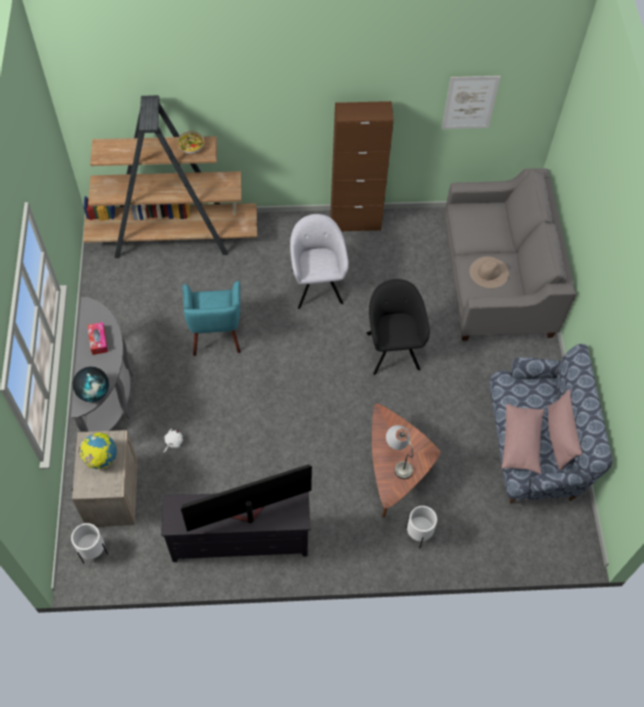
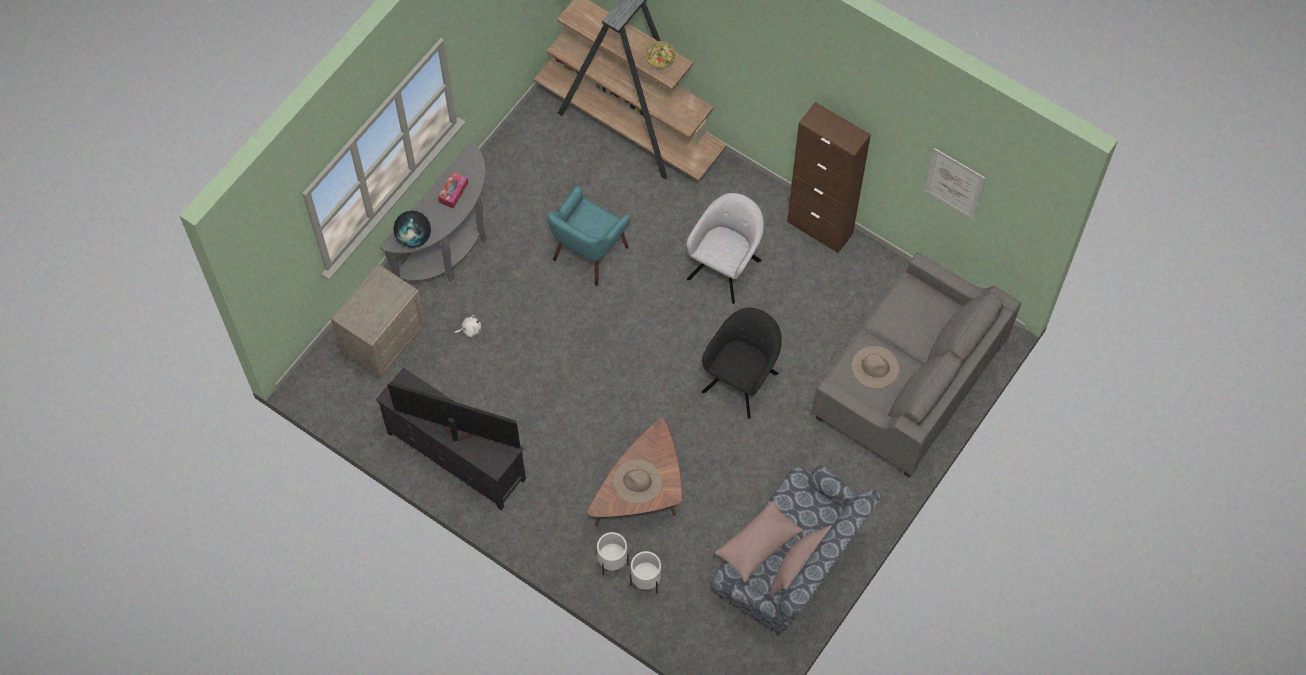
camera: 40 degrees right, 5 degrees up
white planter [71,523,108,563] -> white planter moved to [630,551,661,593]
globe [78,432,117,469] -> none
grey table lamp [386,425,413,479] -> beige hat [613,460,662,504]

